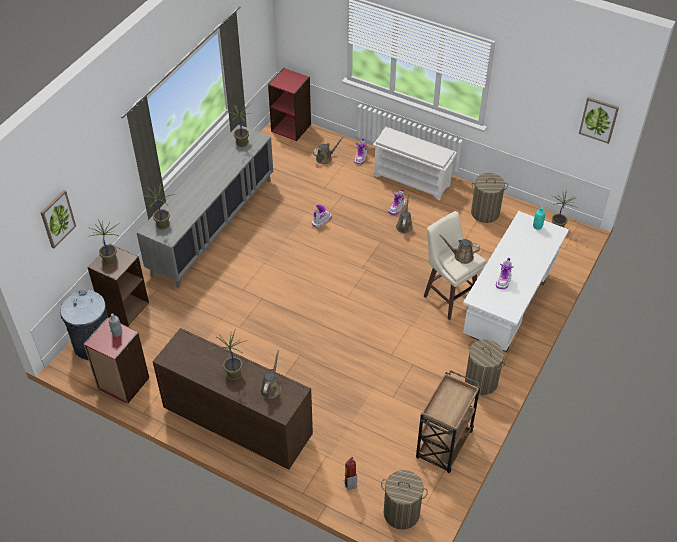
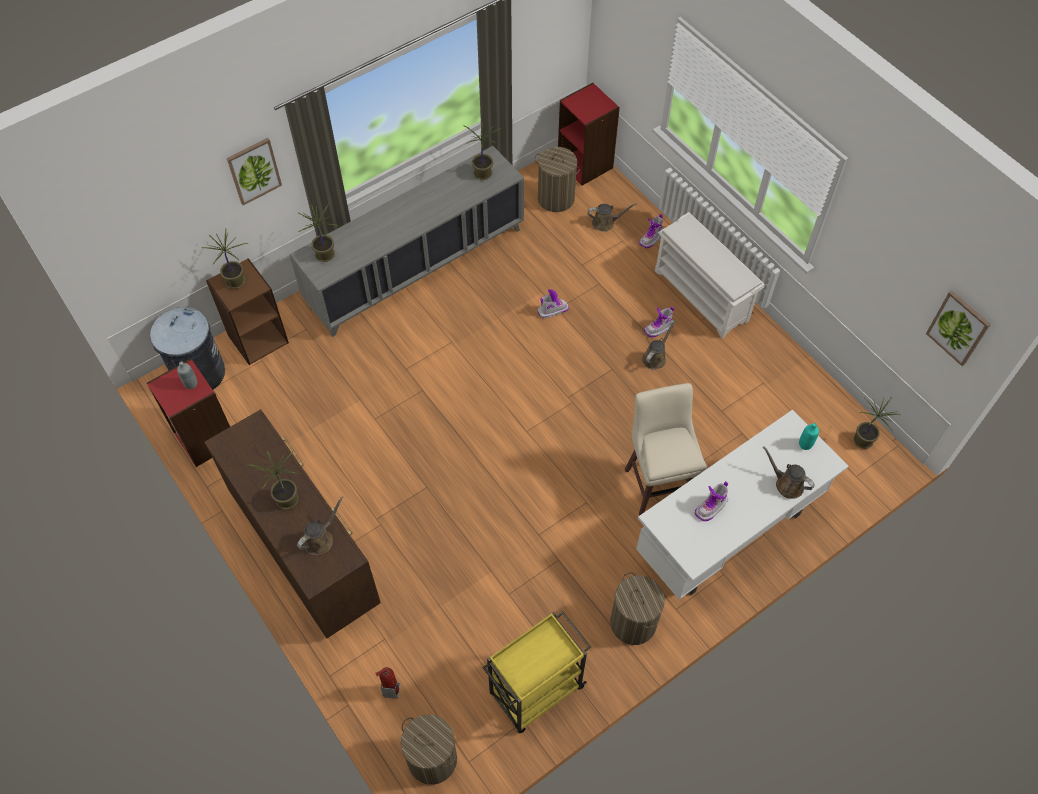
camera: 25 degrees right, 10 degrees up
picture [40,190,76,248] -> picture moved to [227,138,282,205]
brown cart [416,370,480,473] -> yellow cart [482,611,591,733]
brown watering can [439,235,480,264] -> brown watering can moved to [763,446,815,499]
laundry basket [471,173,508,223] -> laundry basket moved to [535,147,580,212]

